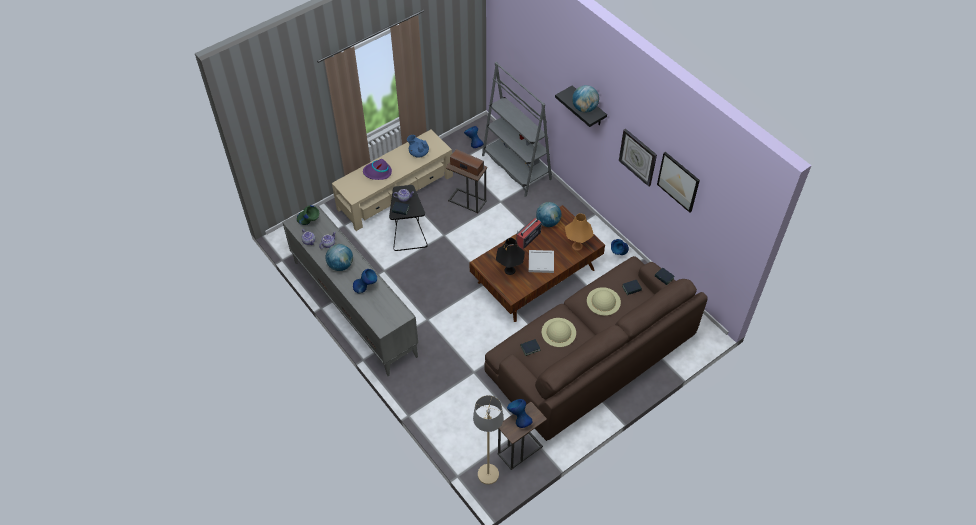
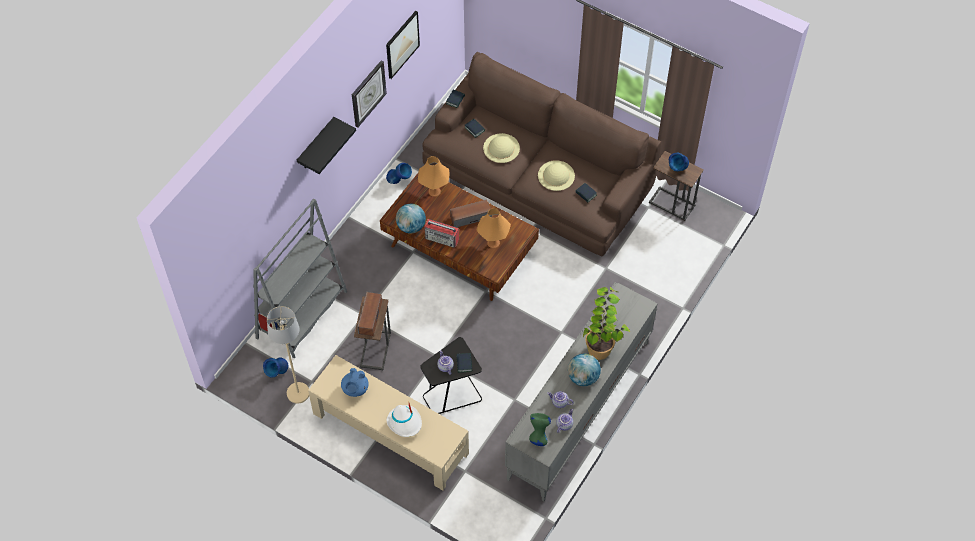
camera: 110 degrees left, 5 degrees up
blue vase [353,269,377,293] -> potted plant [583,287,630,360]
purple hat [363,159,392,180] -> white hat [387,403,422,437]
beige floor lamp [473,395,504,485] -> beige floor lamp moved to [267,306,309,404]
black table lamp [496,238,525,275] -> orange table lamp [476,208,511,248]
white tray [529,250,554,273] -> speaker [450,200,492,227]
globe [572,85,599,113] -> none

